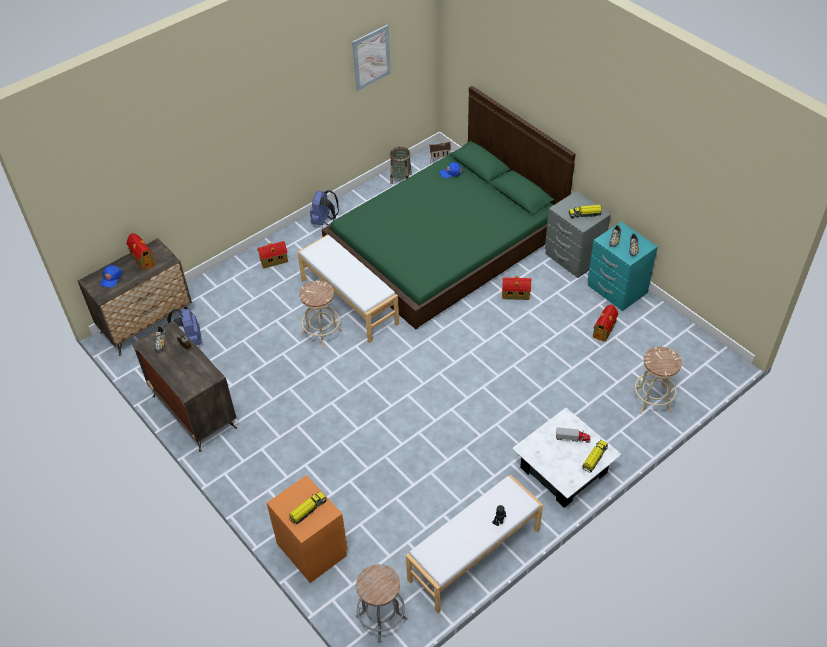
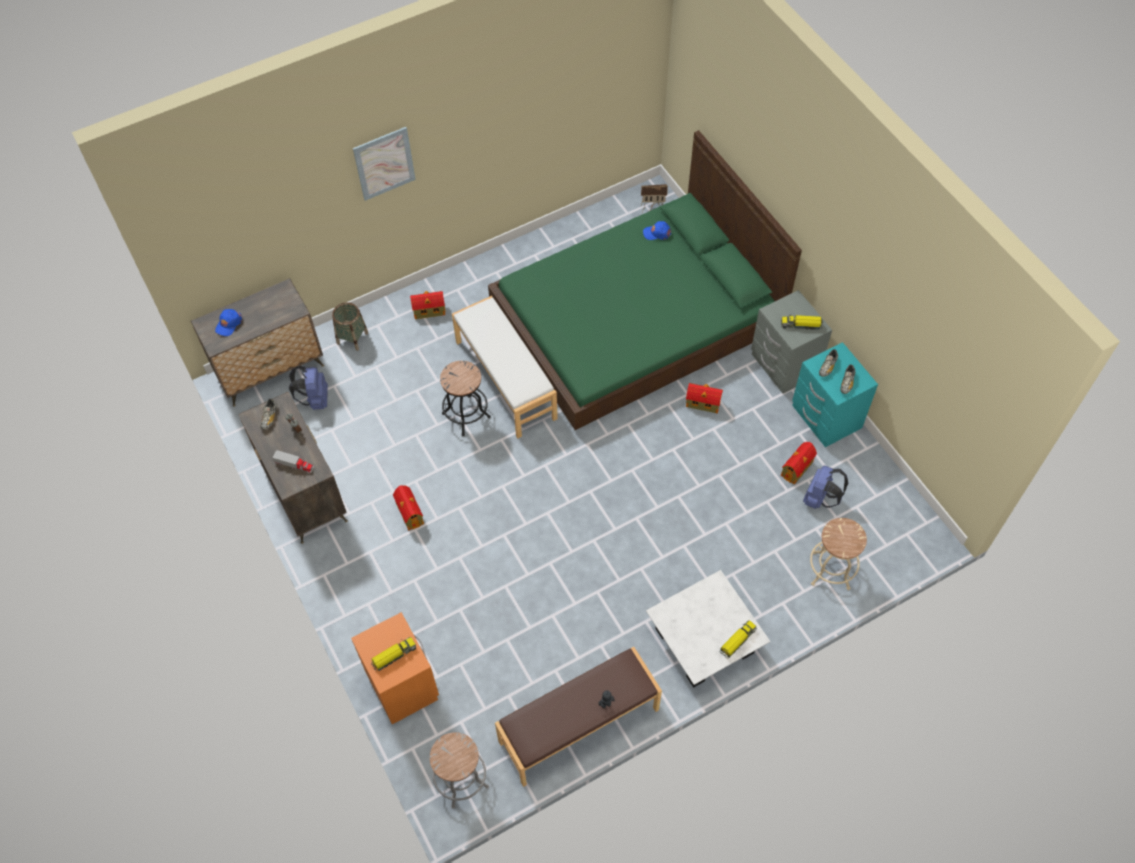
camera: 10 degrees right, 10 degrees up
toy house [127,233,156,271] -> toy house moved to [393,485,424,530]
beige stool [299,280,343,348] -> black stool [440,361,491,436]
blue backpack [310,190,339,225] -> blue backpack moved to [803,465,848,509]
picture [352,25,391,91] -> picture moved to [353,127,416,201]
basket [390,147,412,184] -> basket moved to [332,302,368,351]
white bench [406,475,543,613] -> brown bench [495,647,662,787]
toy truck [556,427,591,443] -> toy truck moved to [273,450,314,473]

